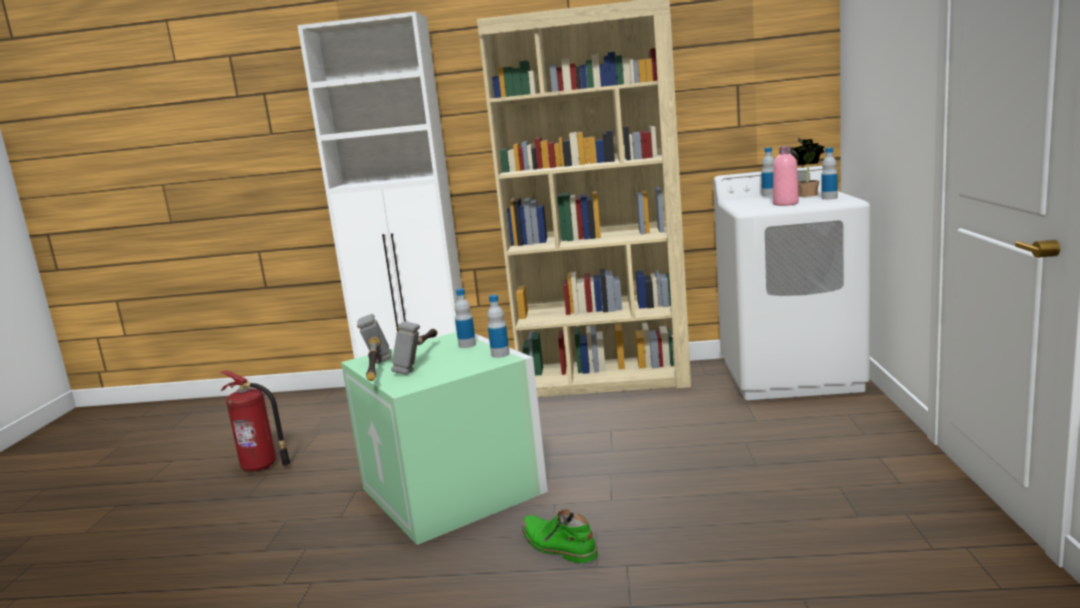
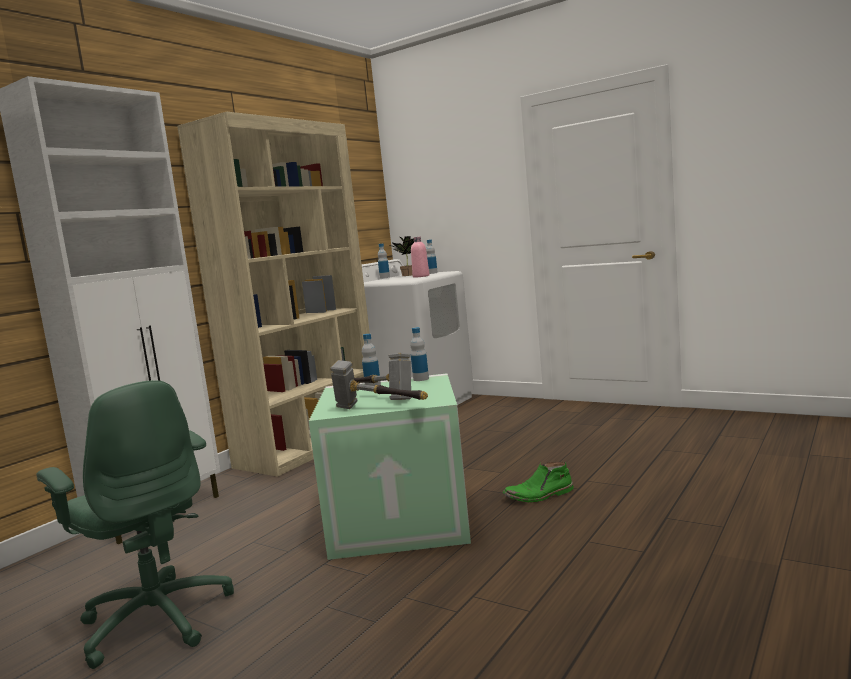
camera: 60 degrees left, 5 degrees down
fire extinguisher [221,370,291,471] -> green office chair [36,380,234,669]

